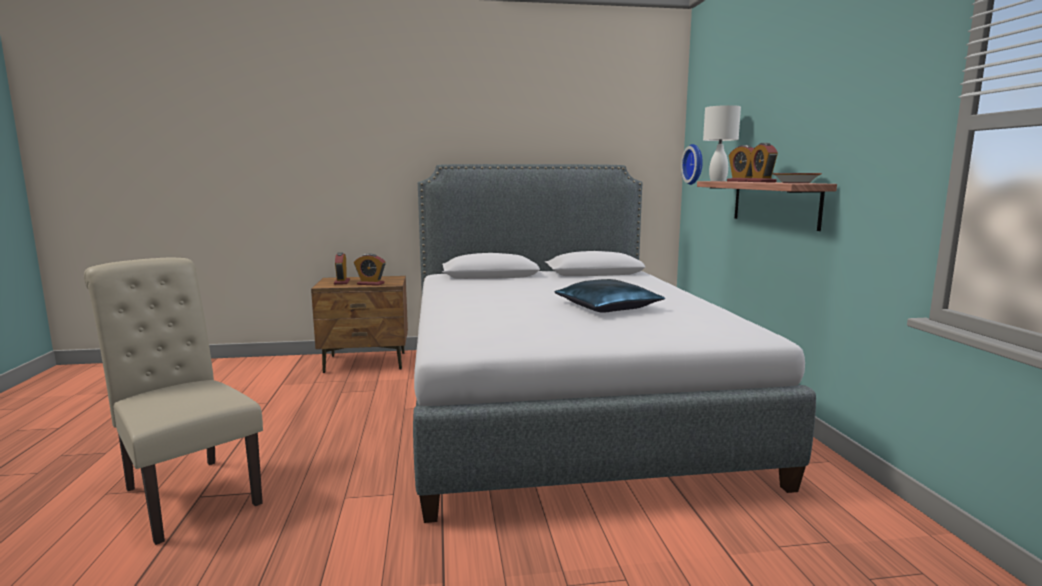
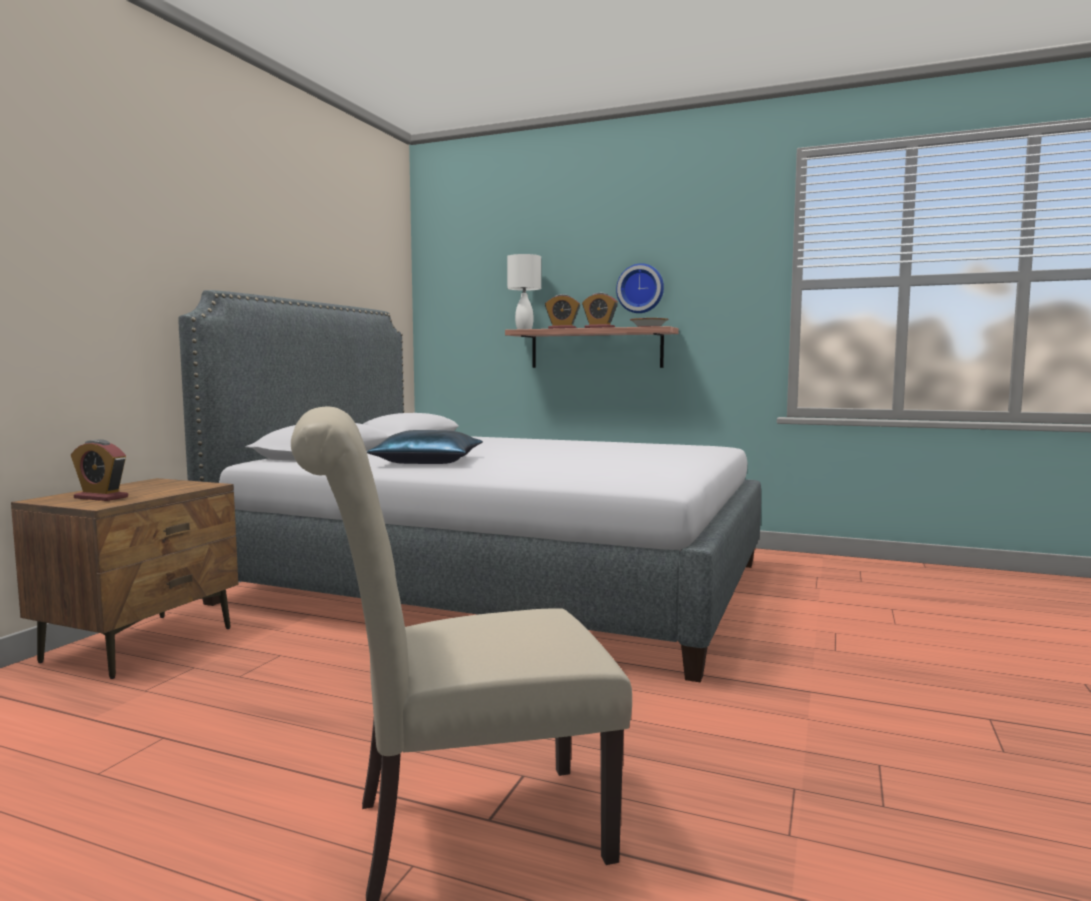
camera: 60 degrees left, 5 degrees down
alarm clock [354,253,386,286] -> none
blue pillow [555,279,665,313] -> blue pillow moved to [367,430,483,464]
wall clock [681,144,703,185] -> wall clock moved to [616,263,664,313]

